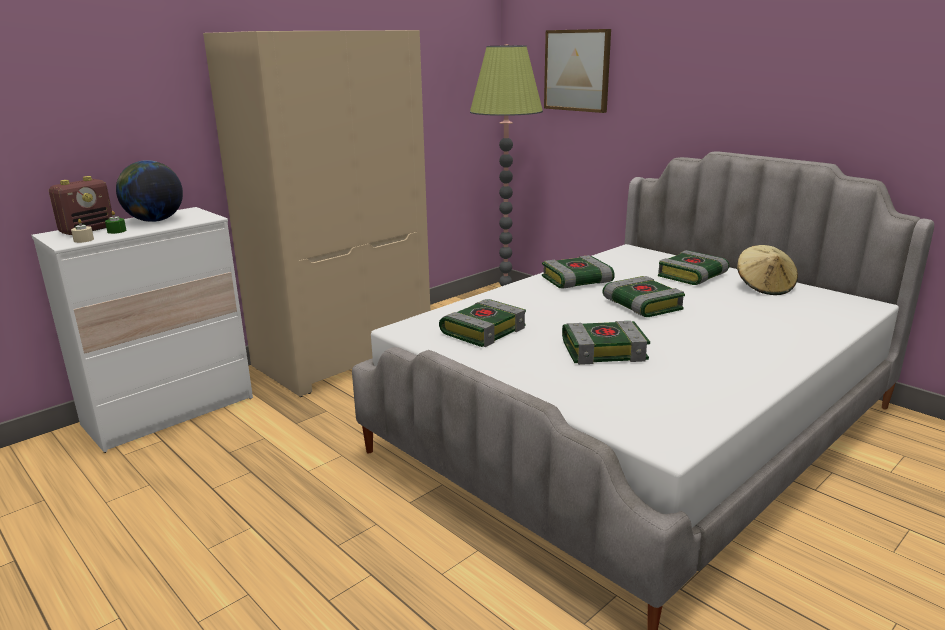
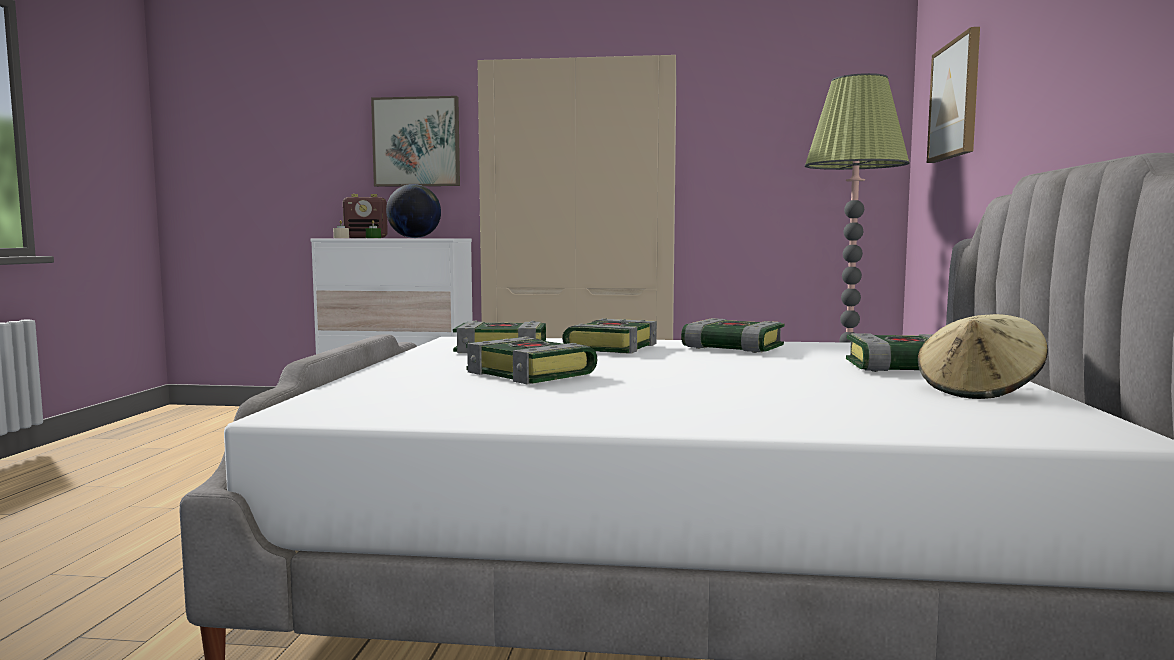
camera: 50 degrees right, 15 degrees down
book [602,276,685,317] -> book moved to [562,318,657,354]
none -> picture [371,96,460,187]

